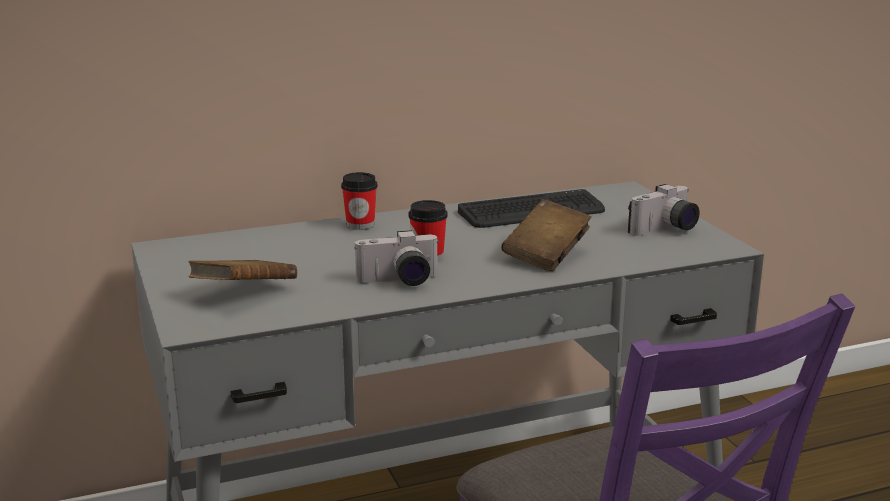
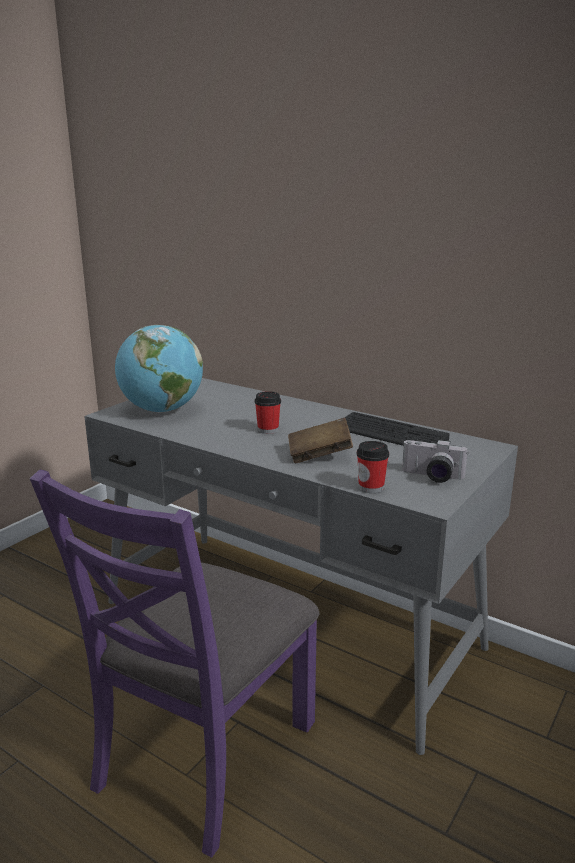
camera: 55 degrees right, 0 degrees up
brown book [188,260,297,280] -> globe [115,325,203,412]
cup [341,172,378,230] -> cup moved to [357,441,389,493]
camera [354,230,439,286] -> none

